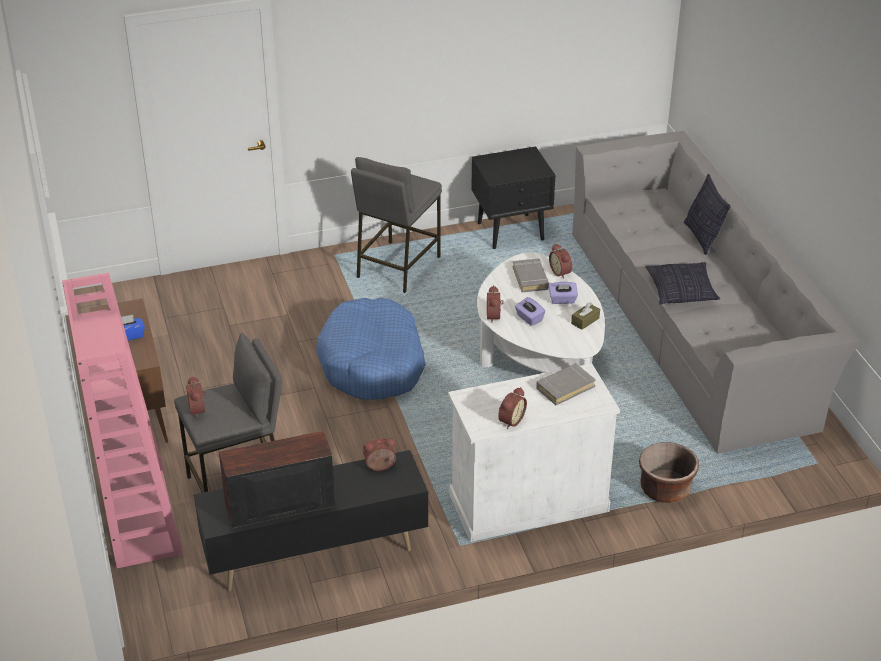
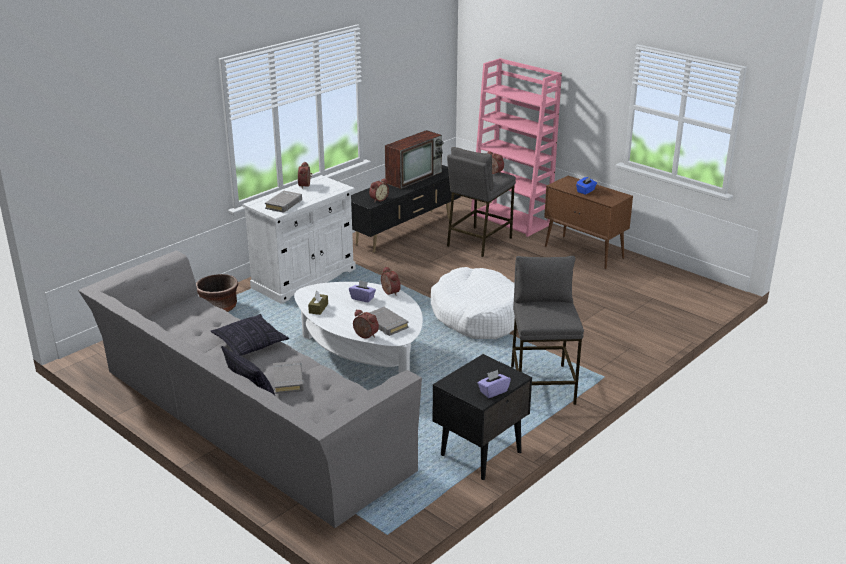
camera: 150 degrees right, 10 degrees down
blue dog bed [316,298,426,400] -> white dog bed [431,267,515,339]
purple tissue box [549,282,578,304] -> purple tissue box moved to [478,370,511,398]
none -> grey book [273,361,304,394]

